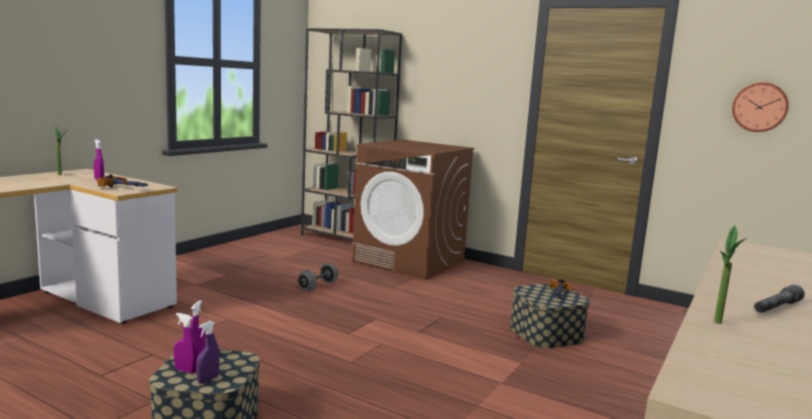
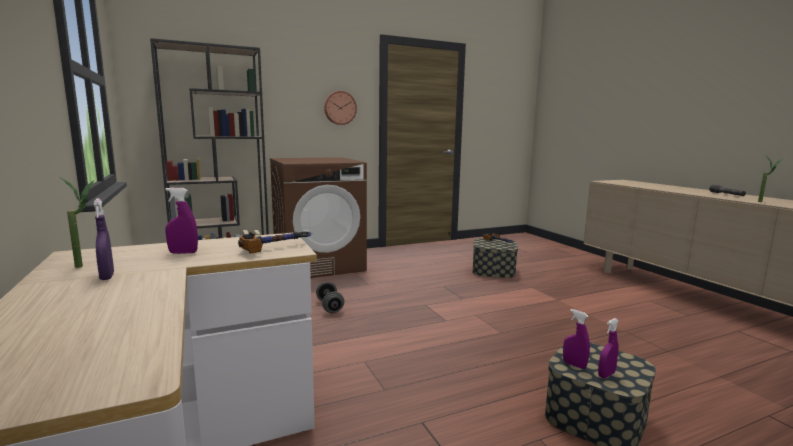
camera: 55 degrees left, 0 degrees up
purple spray bottle [196,321,219,384] -> purple spray bottle moved to [93,199,114,280]
wall clock [732,82,789,132] -> wall clock moved to [324,91,357,125]

